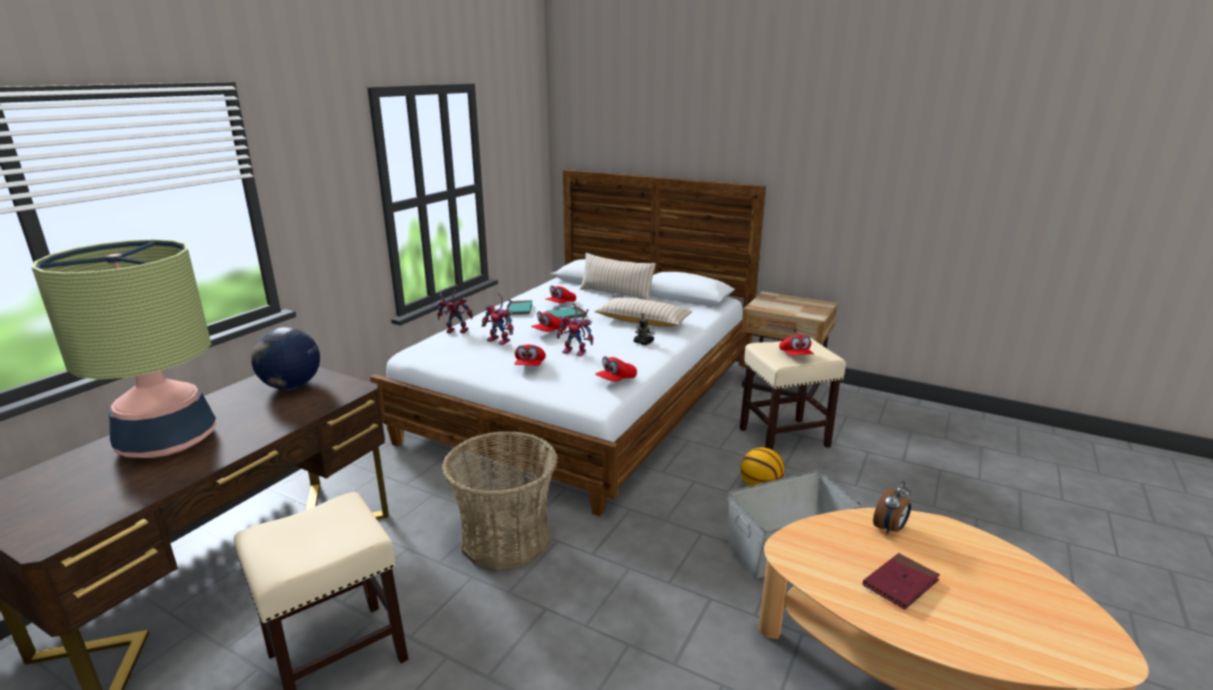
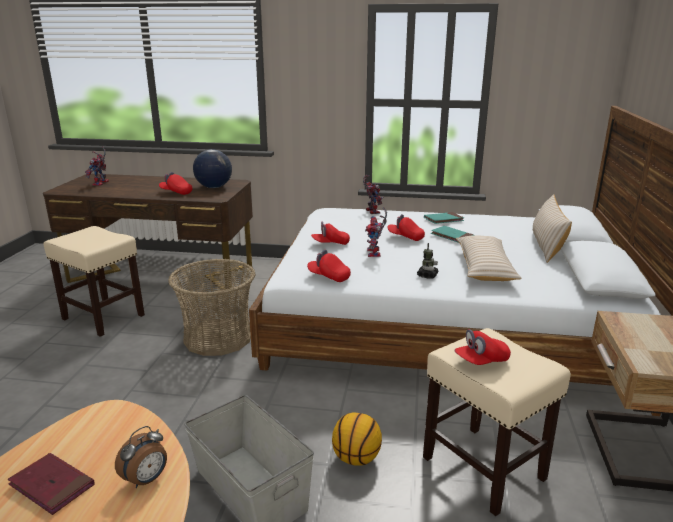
camera: 70 degrees right, 0 degrees up
table lamp [31,239,216,458] -> none
toy robot [482,293,513,345] -> toy robot moved to [85,146,109,186]
red cap [545,285,576,303] -> red cap moved to [159,172,193,195]
alarm clock [873,481,911,535] -> alarm clock turned 75 degrees counterclockwise [115,426,167,488]

